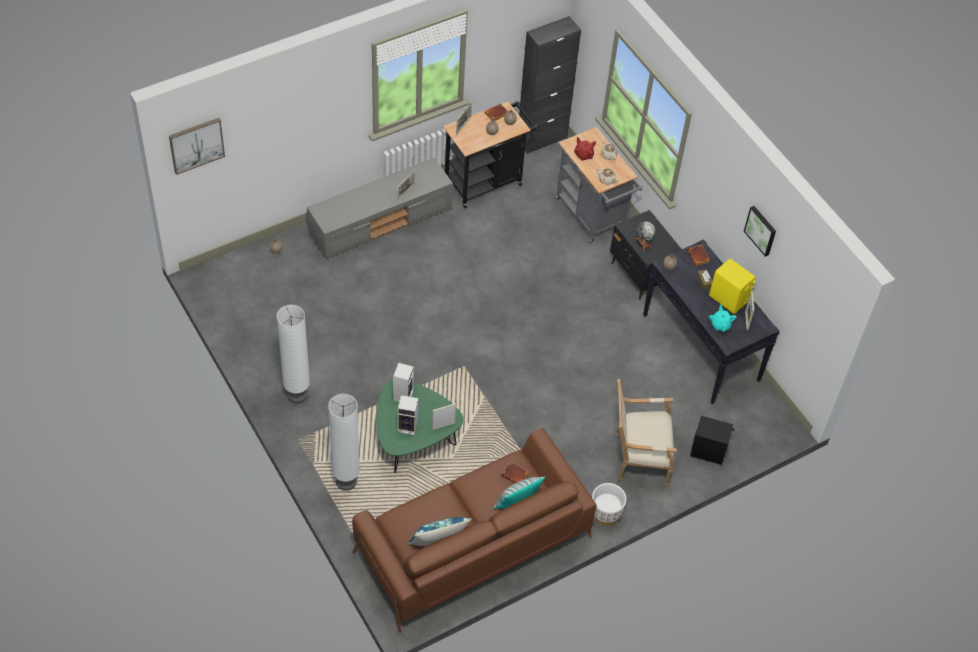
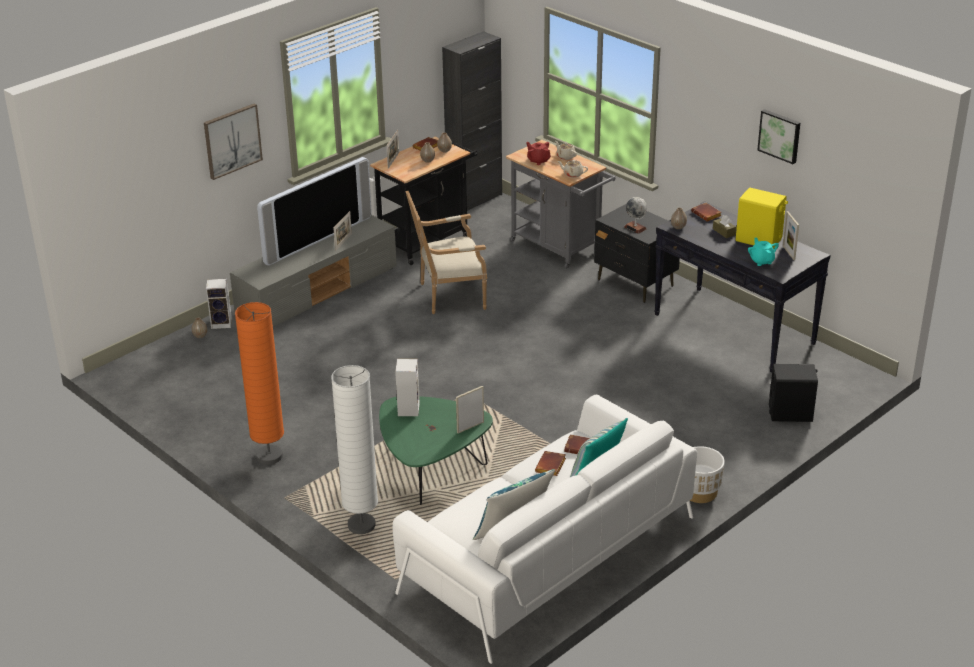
camera: 10 degrees left, 20 degrees down
picture [169,118,225,175] -> picture moved to [204,103,263,180]
white floor lamp [277,305,310,404] -> orange floor lamp [235,302,284,465]
brown sofa [352,428,597,633] -> white sofa [393,395,697,664]
speaker [398,395,419,435] -> speaker moved to [206,279,232,329]
armchair [616,379,677,486] -> armchair moved to [405,191,487,314]
none -> television [257,157,372,265]
none -> brown book [535,451,566,476]

